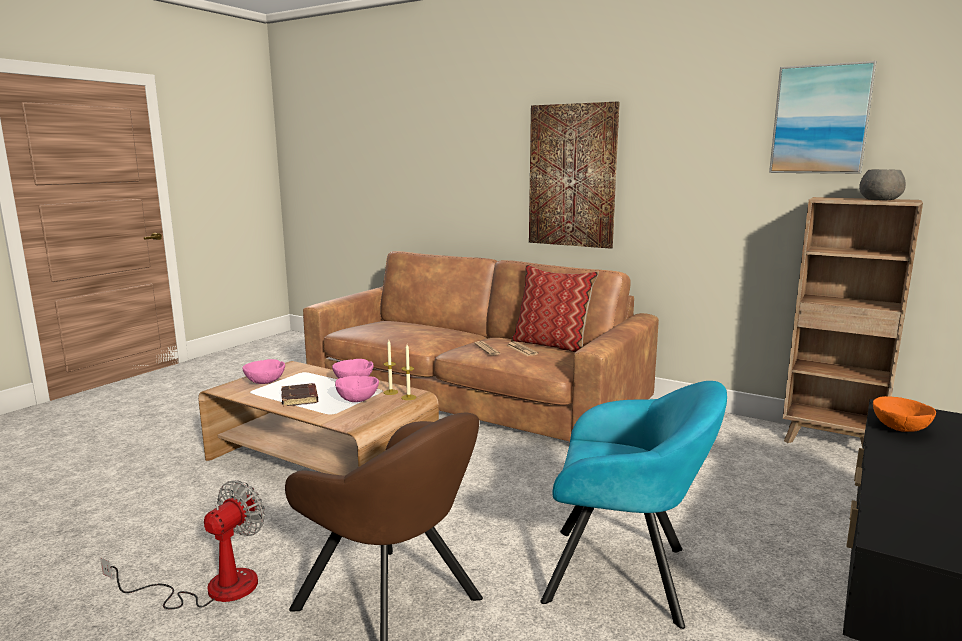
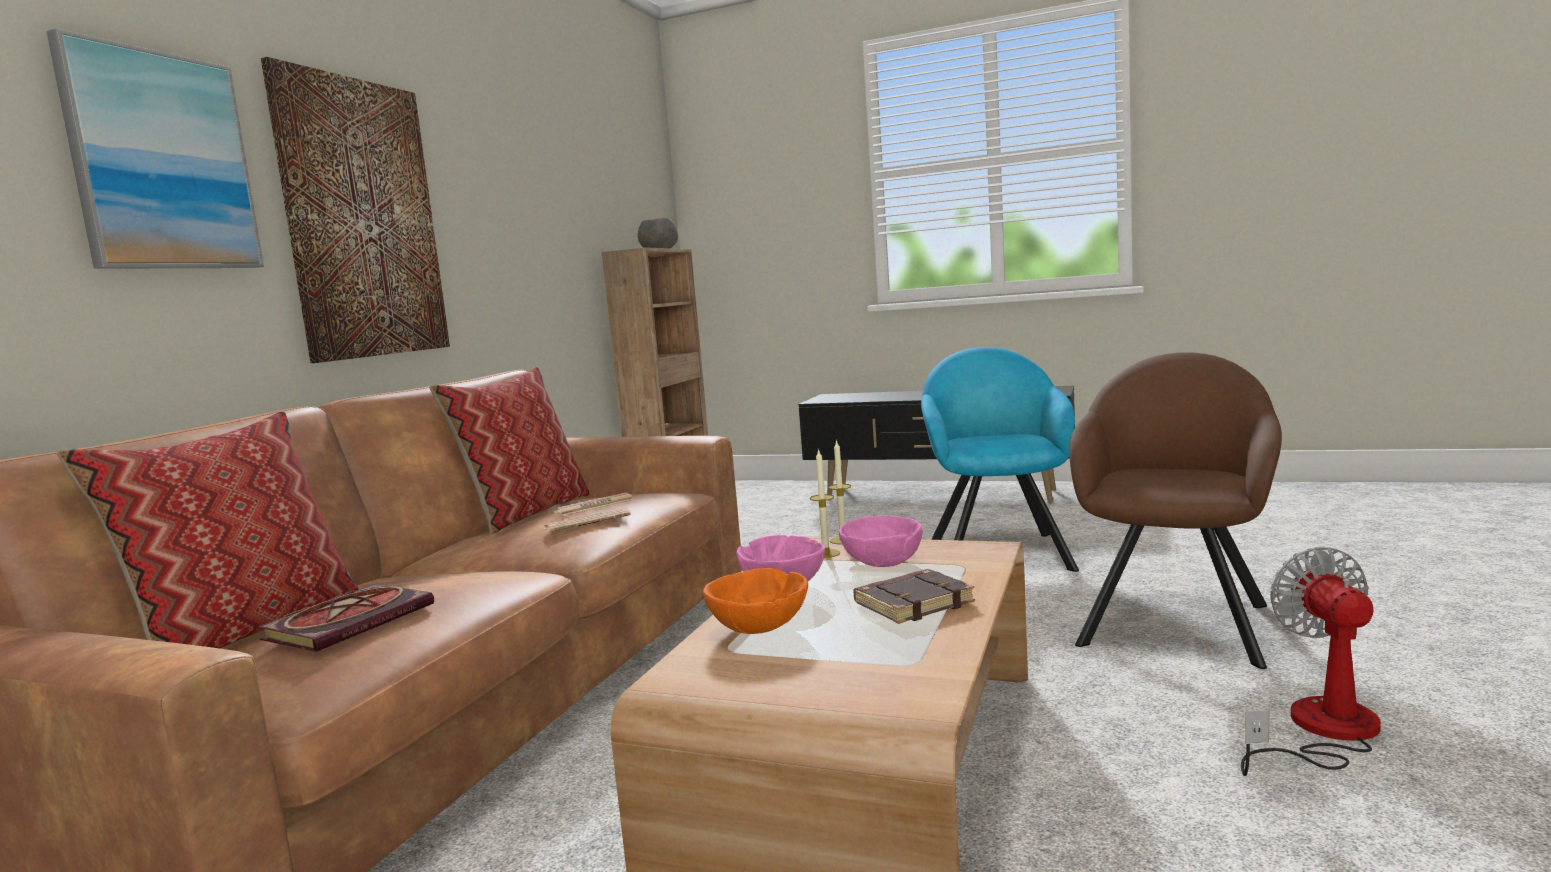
camera: 100 degrees left, 5 degrees down
fan [100,480,265,610] -> fan turned 75 degrees clockwise [1241,546,1381,776]
pink bowl [242,359,285,384] -> none
picture [769,61,876,174] -> picture moved to [46,28,264,269]
orange bowl [873,396,936,432] -> orange bowl moved to [703,568,808,634]
none -> pillow [57,411,359,649]
none -> book [258,584,434,652]

